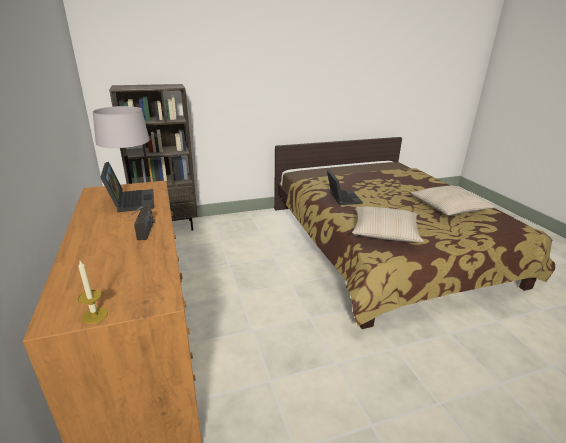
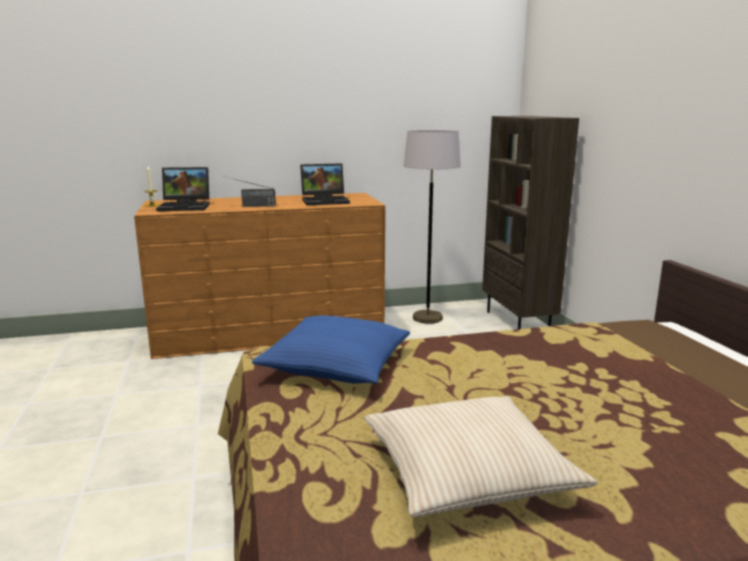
camera: 95 degrees right, 10 degrees down
laptop [327,170,363,205] -> laptop moved to [156,167,210,211]
beige pillow [352,206,424,242] -> blue pillow [252,315,410,384]

